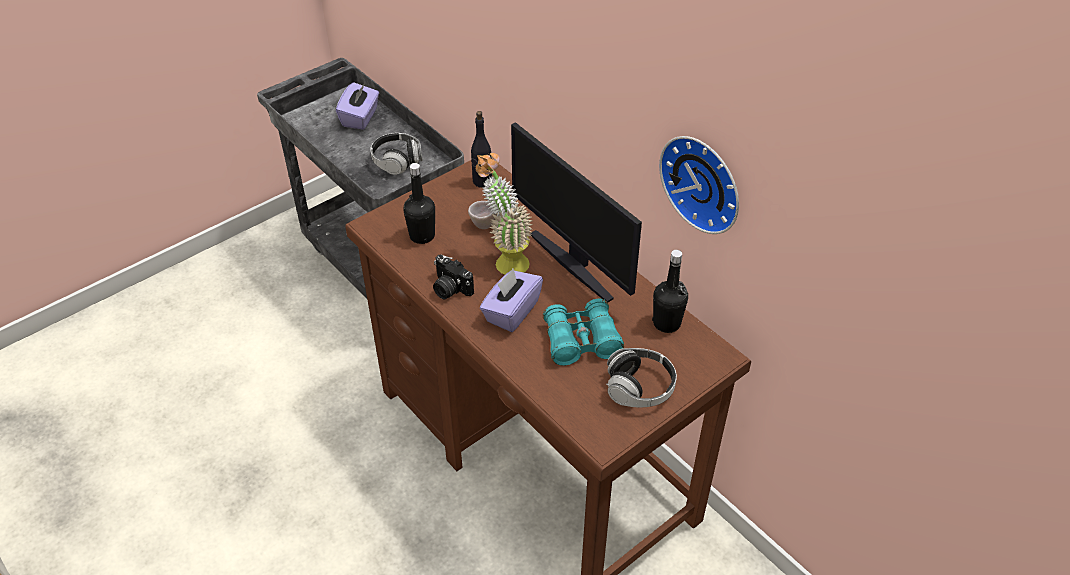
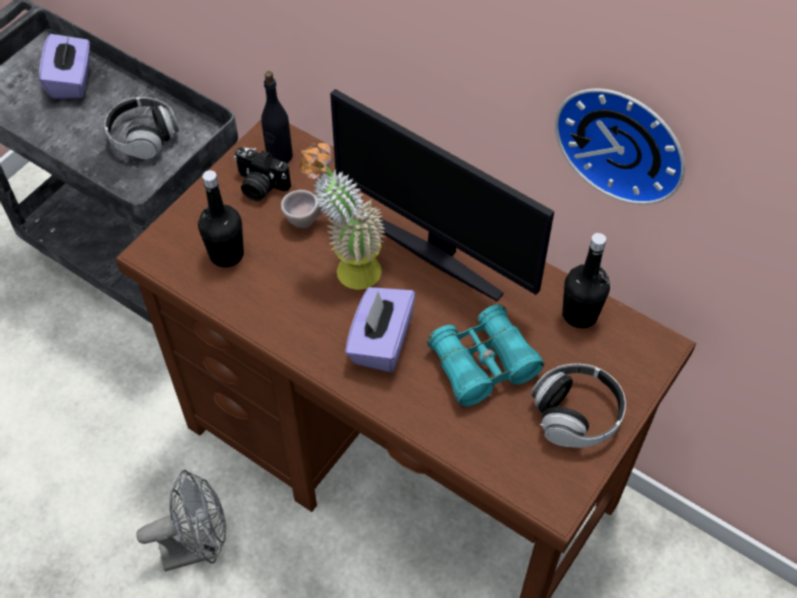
camera: 15 degrees left, 10 degrees up
camera [433,254,474,299] -> camera moved to [234,147,291,201]
none -> grey fan [136,470,226,572]

